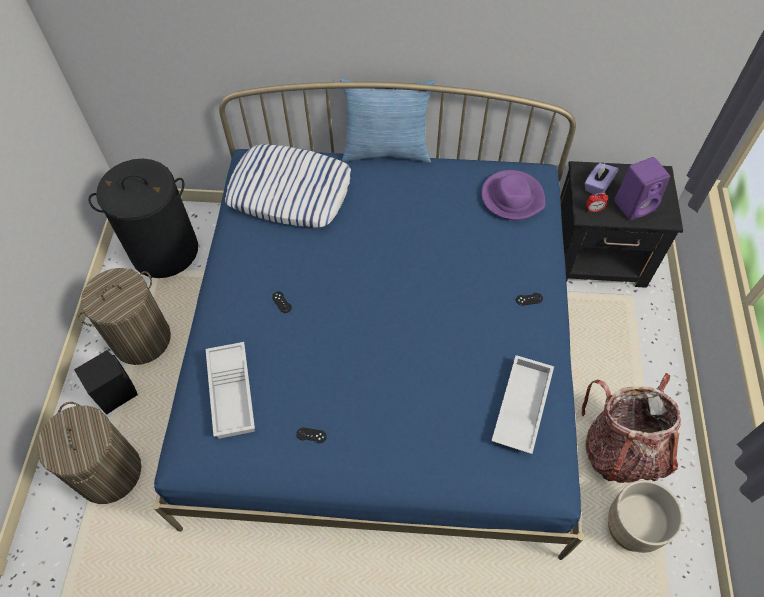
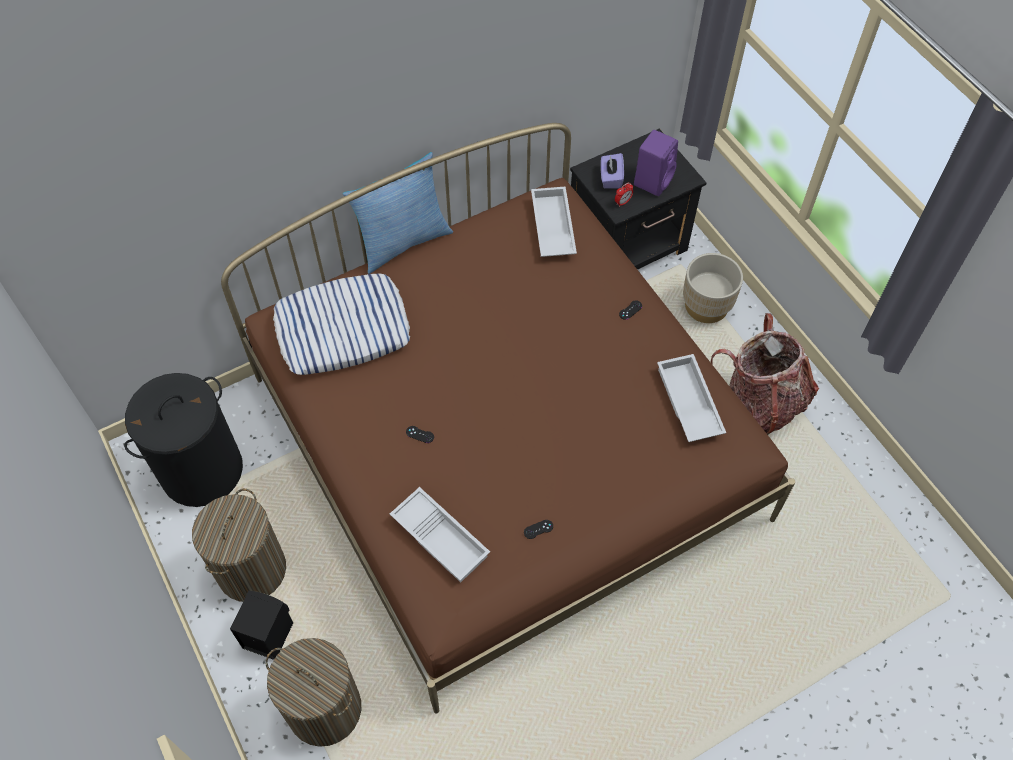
camera: 35 degrees left, 0 degrees up
blue bed [152,82,585,560] -> brown bed [221,123,795,714]
purple hat [481,170,545,220] -> white tray [531,186,577,257]
beige planter [608,480,683,553] -> beige planter moved to [683,253,743,323]

